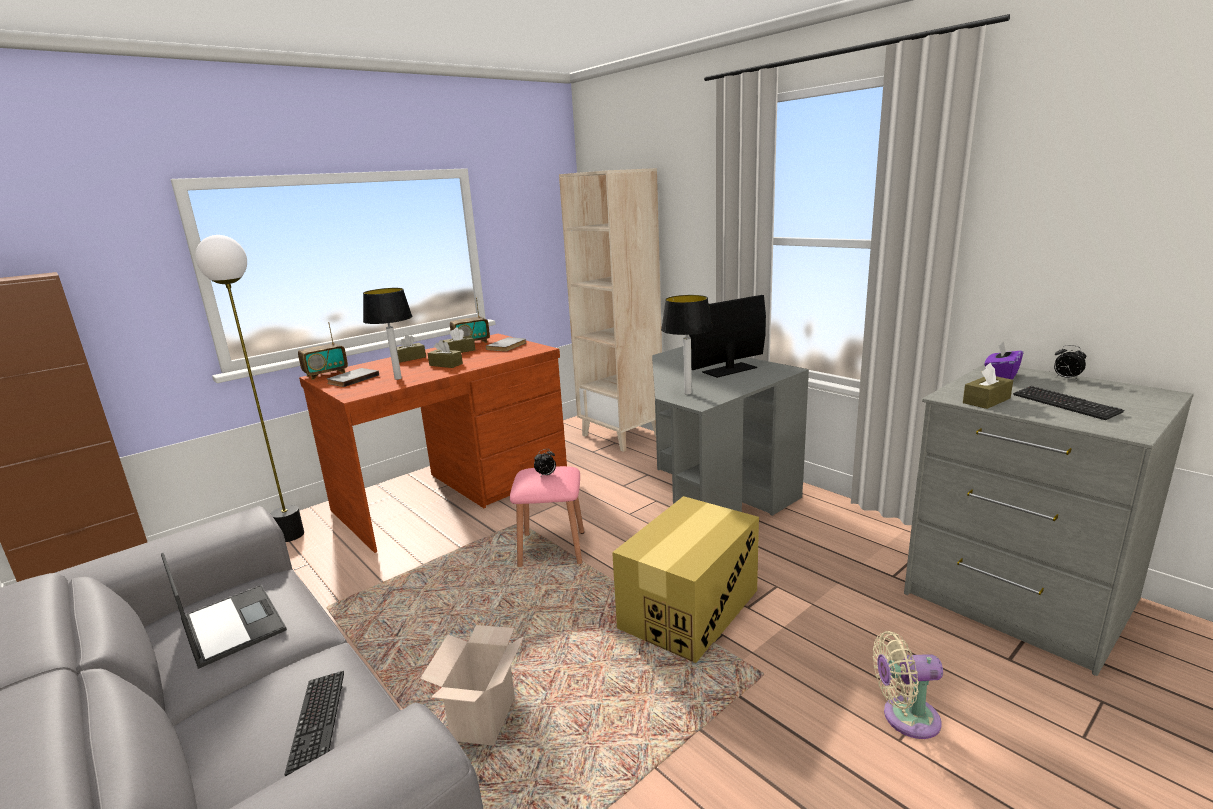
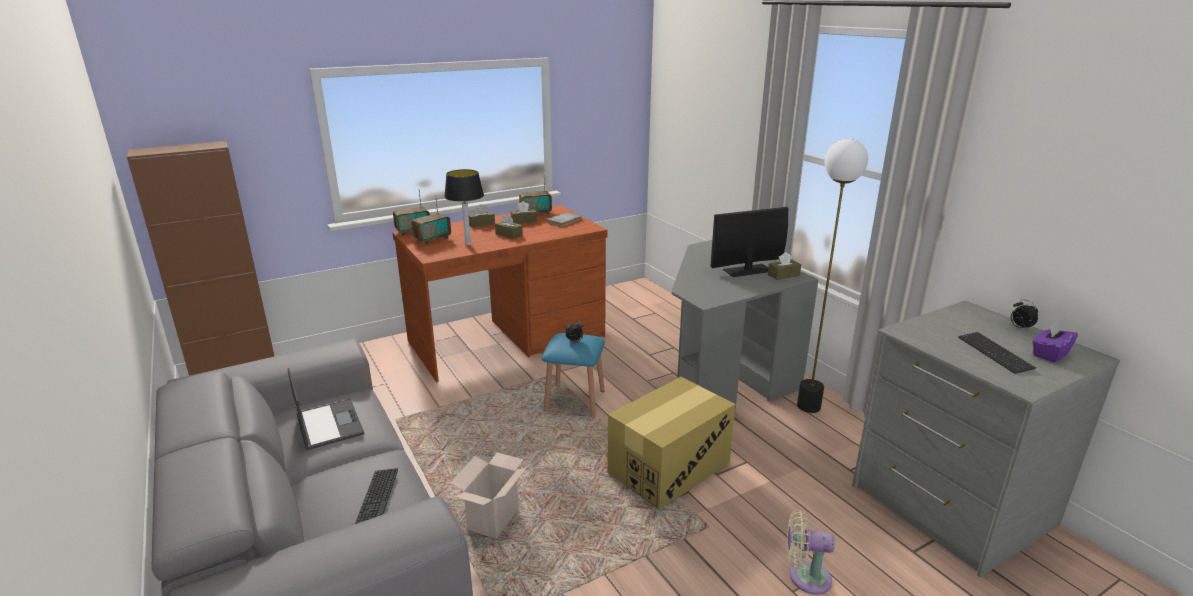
camera: 10 degrees right, 5 degrees up
floor lamp [195,235,304,542] -> floor lamp moved to [797,138,868,413]
grey book [327,368,379,387] -> radio [411,195,451,245]
pink stool [510,466,584,567] -> blue stool [542,333,605,417]
beige bookcase [559,168,662,452] -> none
table lamp [661,295,713,395] -> none
brown tissue box [963,363,1013,409] -> brown tissue box moved to [768,252,801,280]
purple tissue box [984,341,1023,380] -> purple tissue box moved to [1032,321,1078,363]

